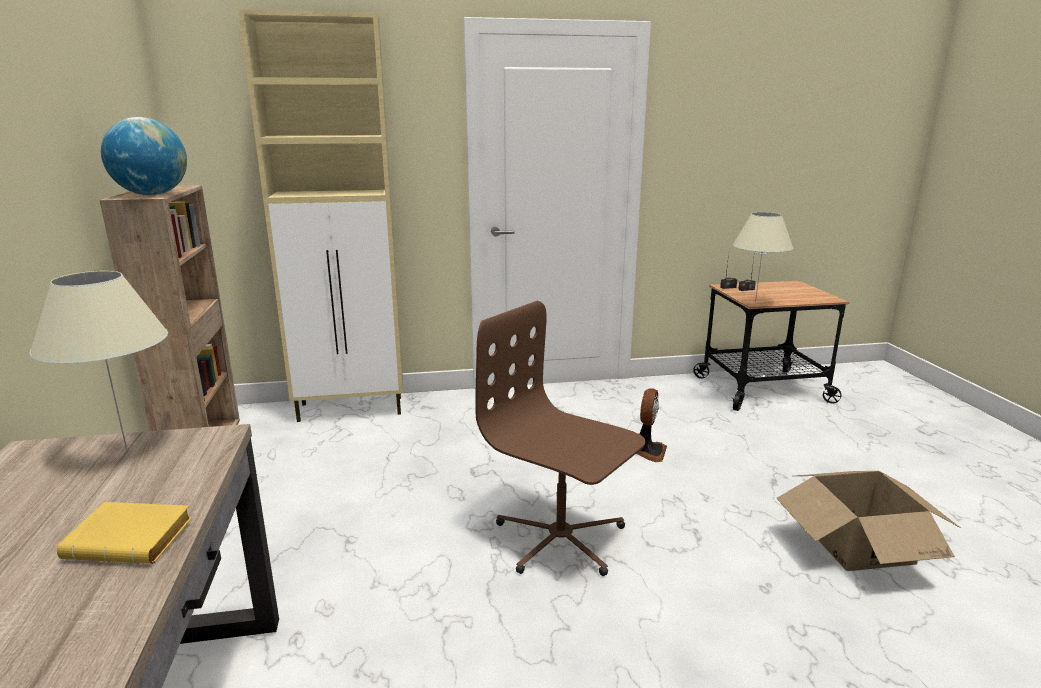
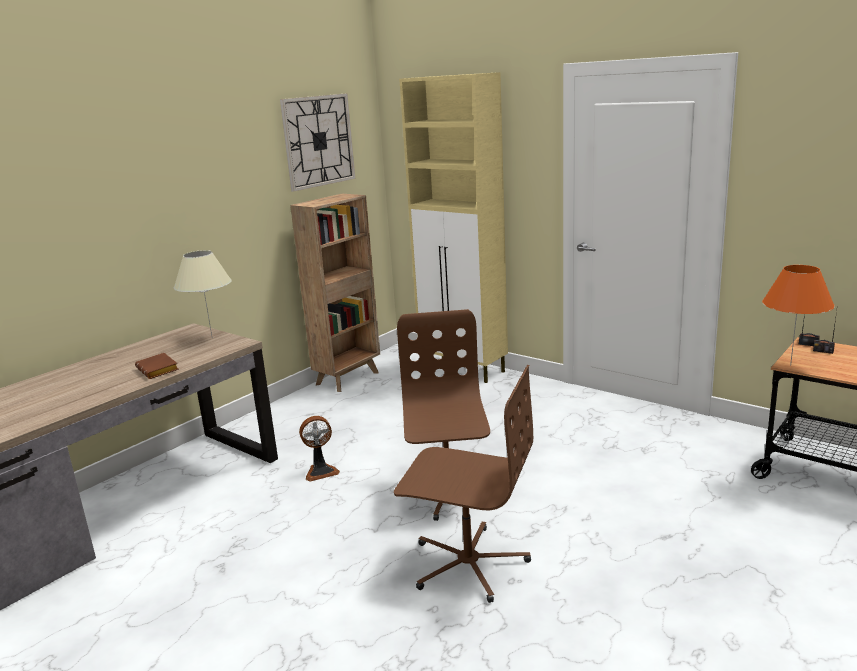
camera: 50 degrees right, 0 degrees up
yellow book [57,502,192,564] -> brown book [135,353,179,379]
globe [101,117,187,195] -> none
fan [636,389,667,462] -> fan moved to [299,416,340,481]
beige table lamp [733,212,793,303] -> orange table lamp [762,265,835,366]
cardboard box [776,471,961,571] -> none
none -> wall clock [280,93,355,192]
none -> brown office chair [394,365,533,603]

